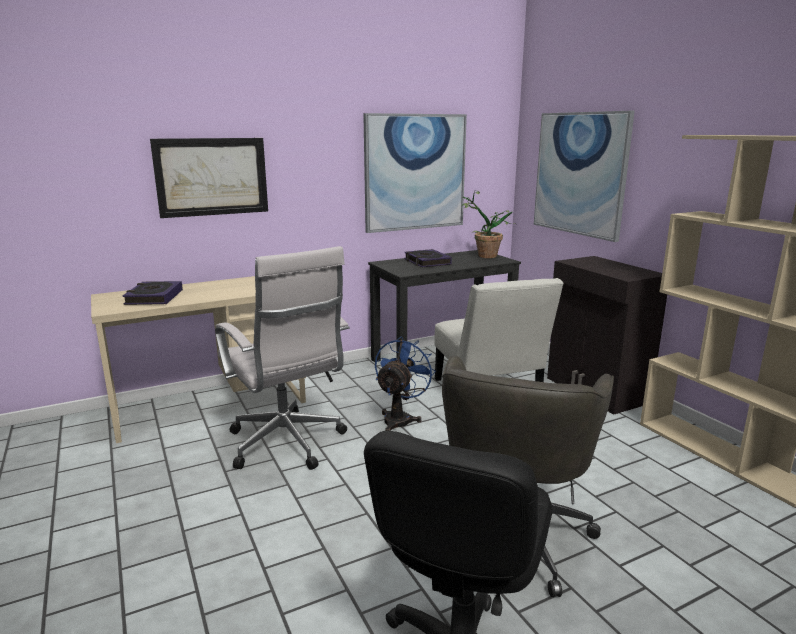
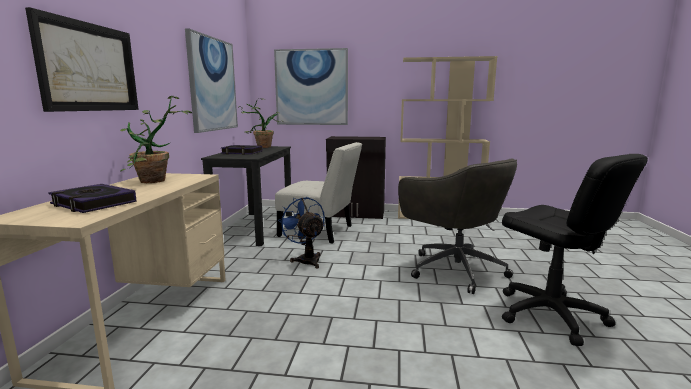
camera: 55 degrees left, 5 degrees down
white office chair [215,246,349,470] -> none
none -> potted plant [120,96,192,183]

